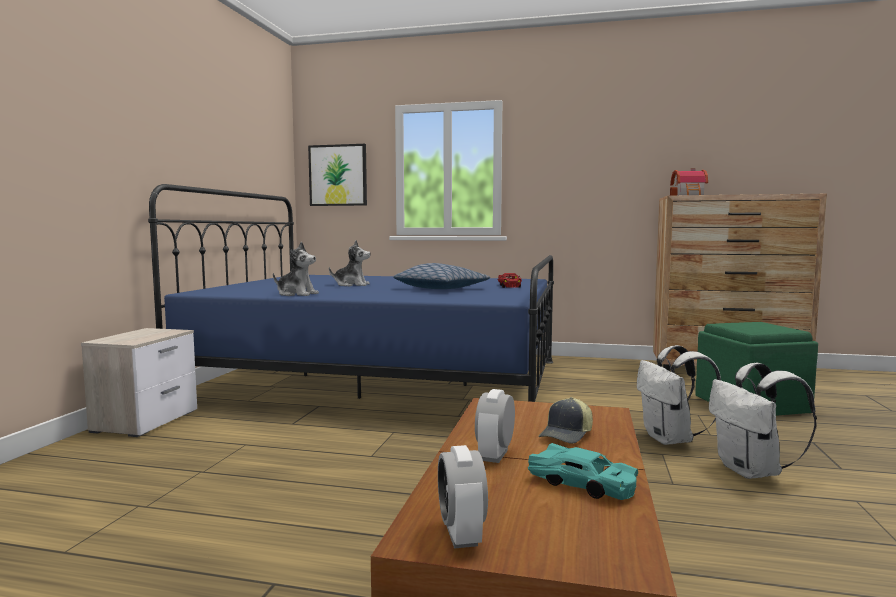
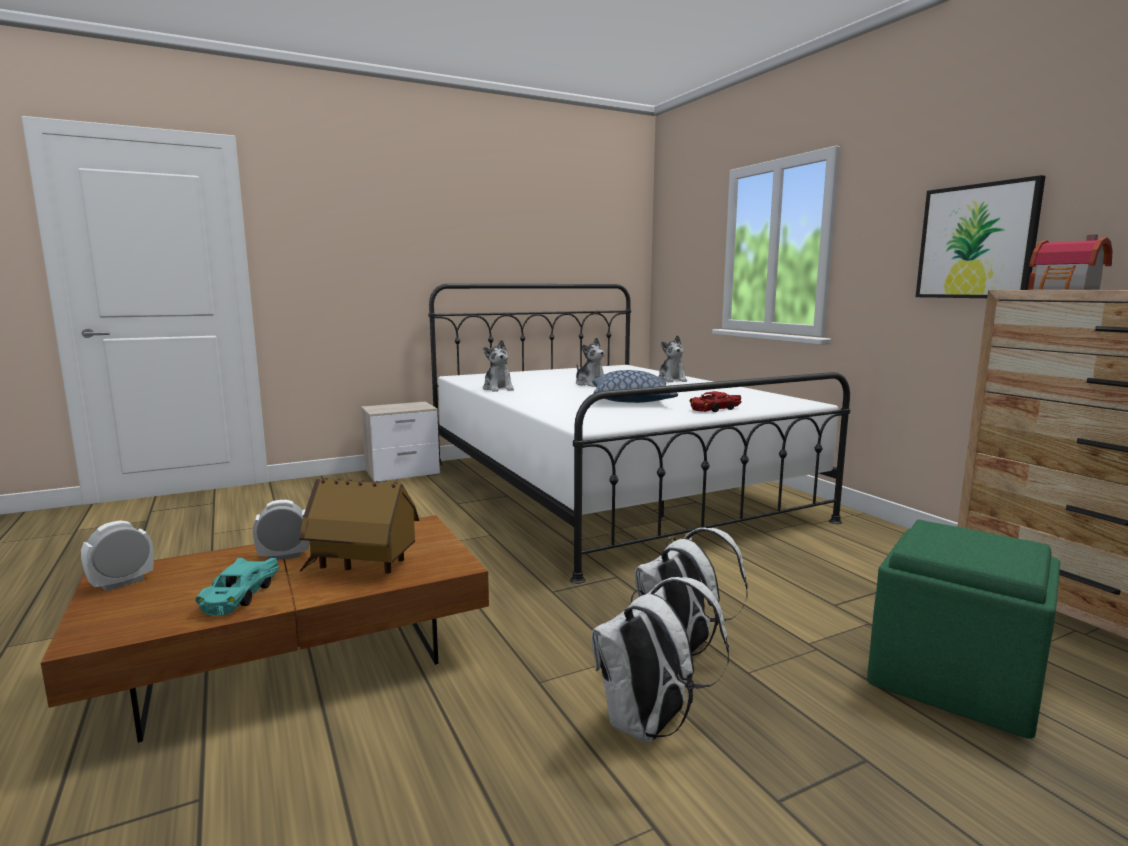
camera: 50 degrees right, 5 degrees up
blue bed [148,184,554,402] -> white bed [429,284,850,584]
picture [308,144,367,206] -> picture moved to [916,175,1046,298]
cap [538,397,593,444] -> toy house [299,478,419,574]
none -> plush toy [658,335,687,382]

